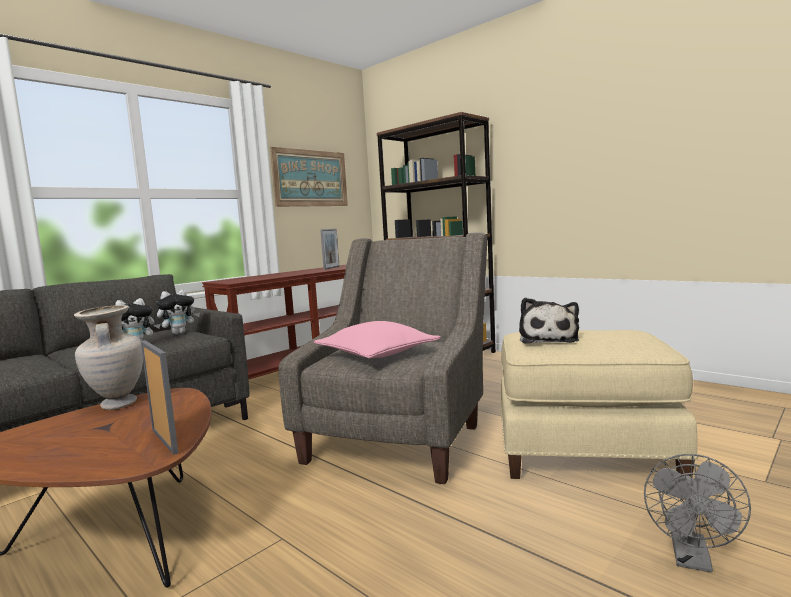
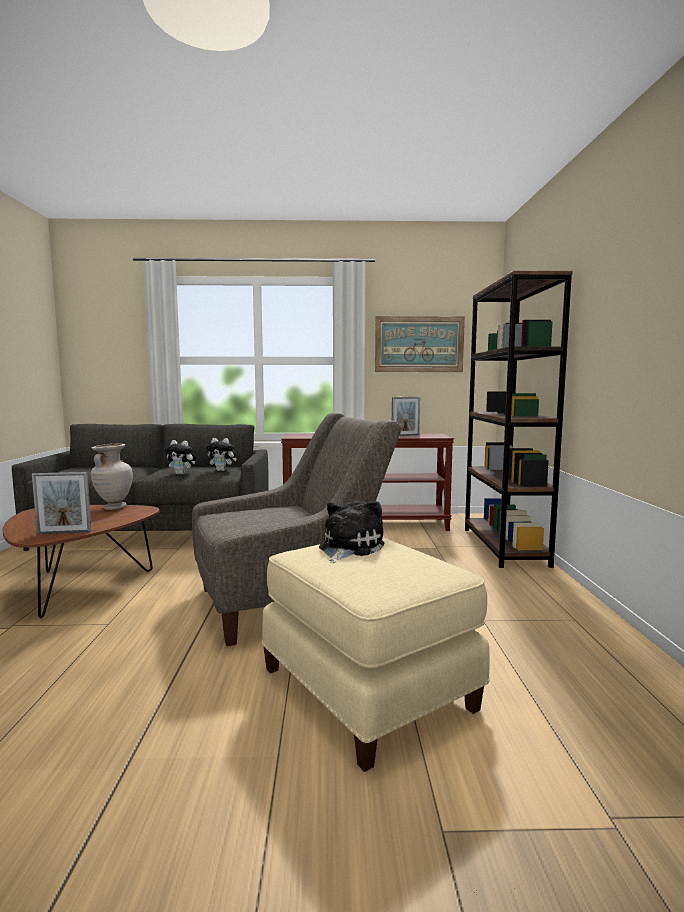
camera: 45 degrees right, 0 degrees up
picture frame [141,340,178,455] -> picture frame turned 75 degrees clockwise [32,472,92,534]
pink pillow [314,321,441,358] -> none
plush toy [519,298,579,344] -> plush toy turned 150 degrees clockwise [319,500,385,563]
grey fan [644,454,751,573] -> none

